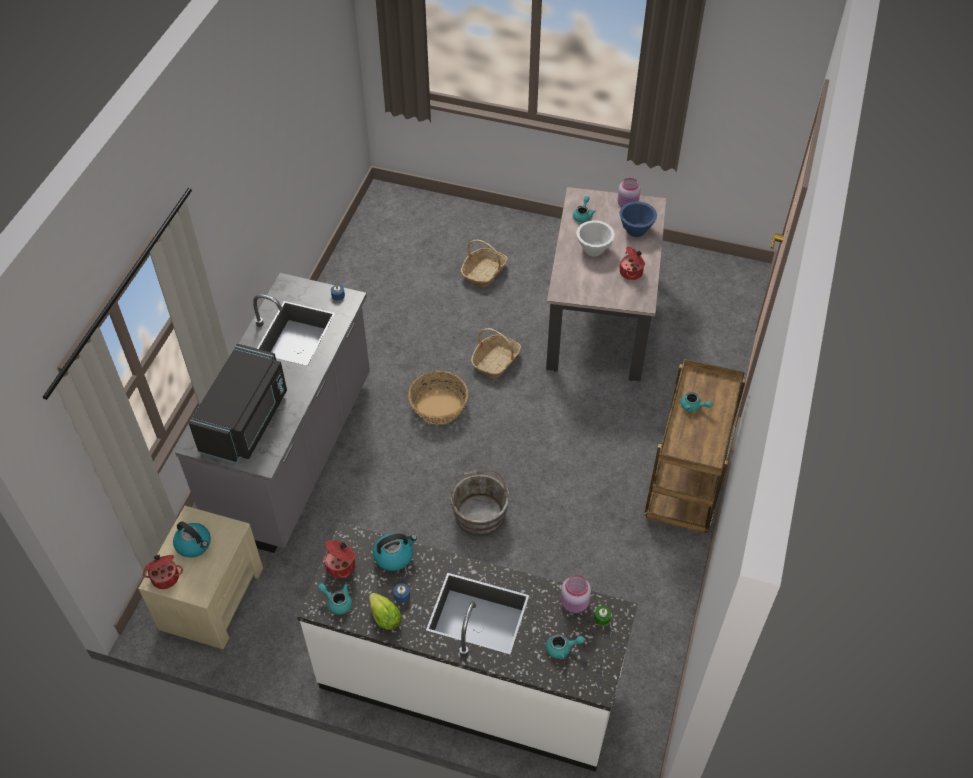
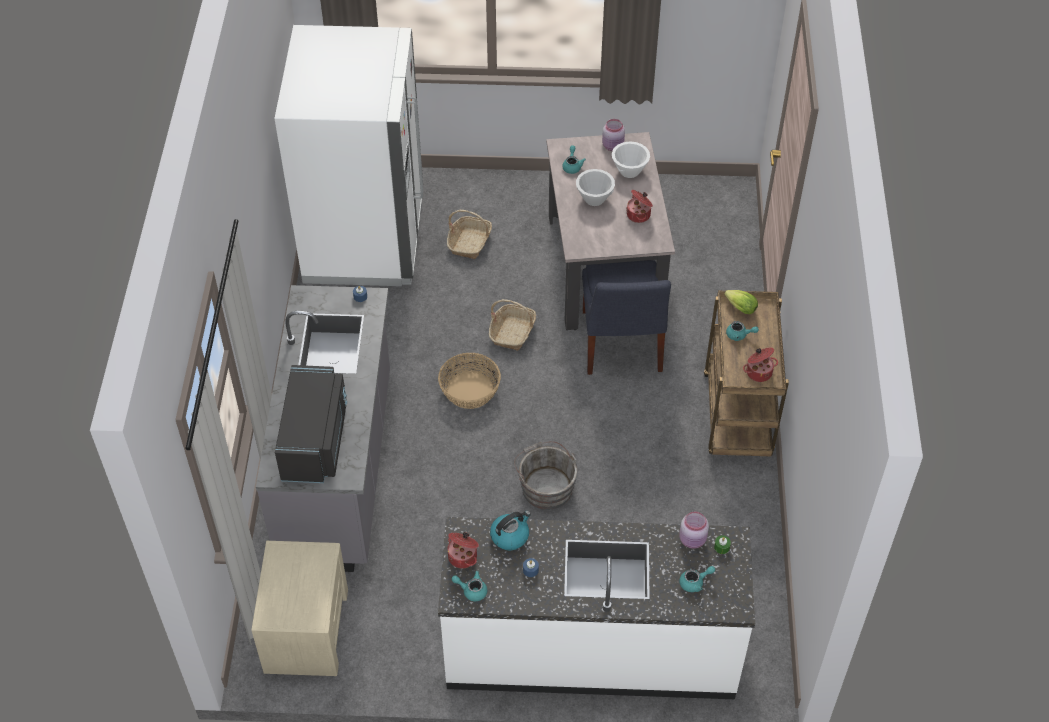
camera: 15 degrees left, 0 degrees up
cooking pot [143,555,183,589] -> cooking pot moved to [743,348,778,382]
kettle [173,521,211,558] -> none
lettuce [369,593,402,630] -> lettuce moved to [724,290,758,314]
blue bowl [619,201,657,237] -> white bowl [612,141,650,178]
none -> white fridge [275,25,424,286]
none -> blue chair [582,260,671,375]

